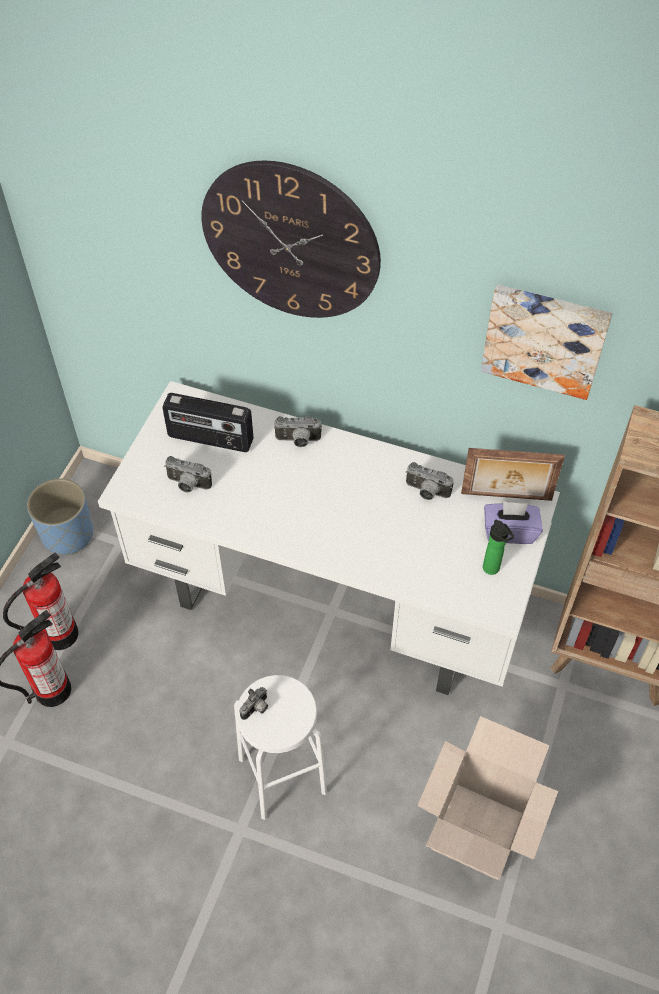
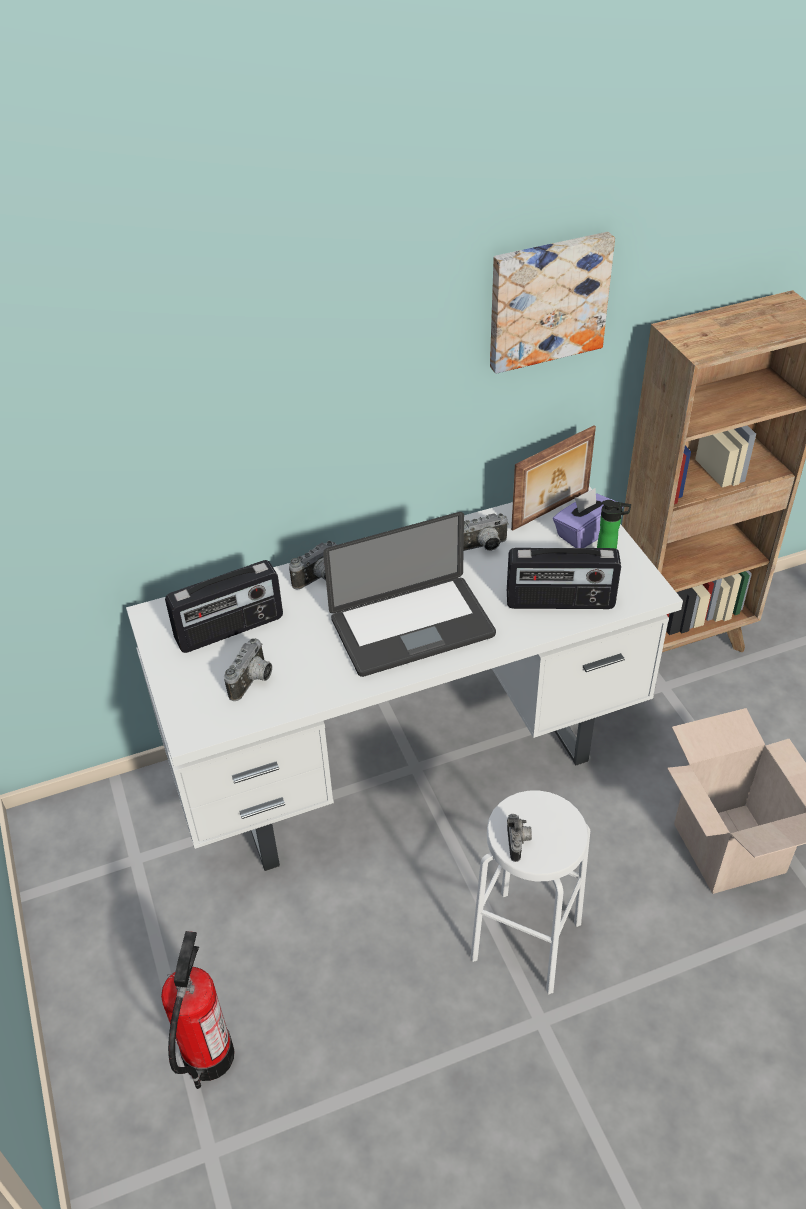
camera: 40 degrees left, 10 degrees down
fire extinguisher [3,552,79,650] -> none
blue planter [27,478,93,555] -> none
camera [164,456,212,493] -> camera turned 45 degrees counterclockwise [224,638,272,701]
wall clock [201,161,381,318] -> none
none -> laptop [323,512,496,677]
none -> radio [507,548,621,609]

